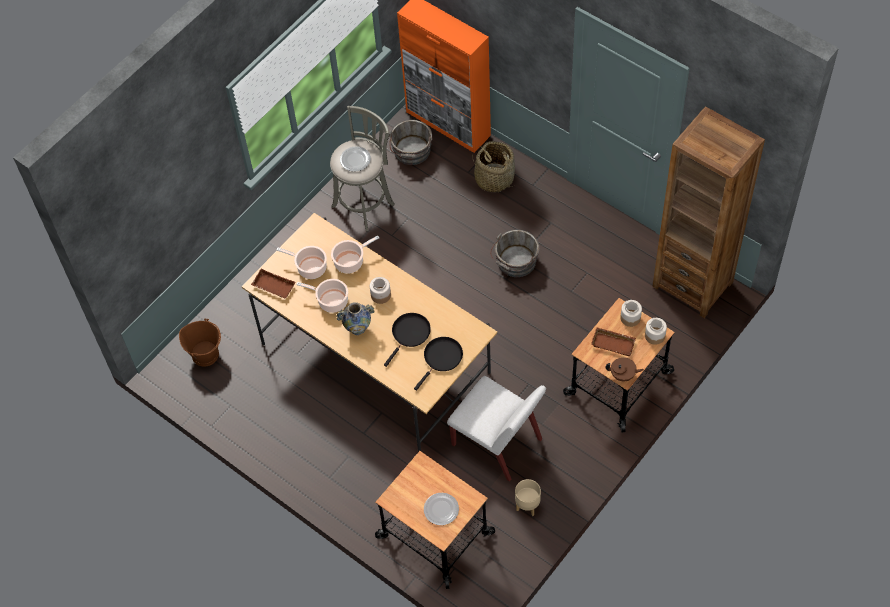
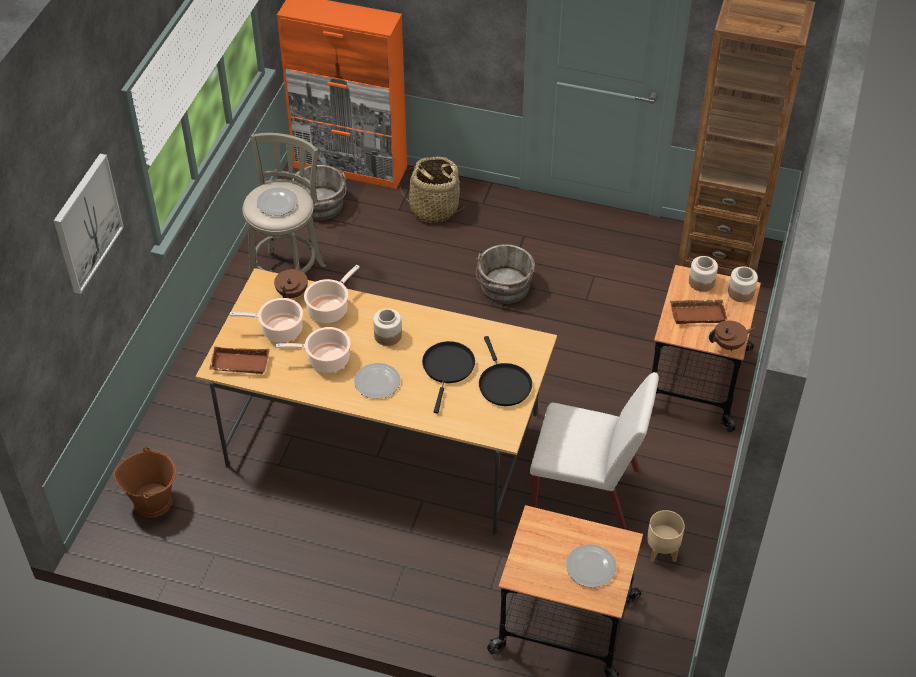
camera: 25 degrees left, 10 degrees down
vase [336,302,375,335] -> plate [354,363,400,399]
black frying pan [414,337,463,391] -> black frying pan turned 150 degrees clockwise [479,336,532,406]
none -> picture [54,154,124,294]
none -> brown teapot [274,263,308,299]

